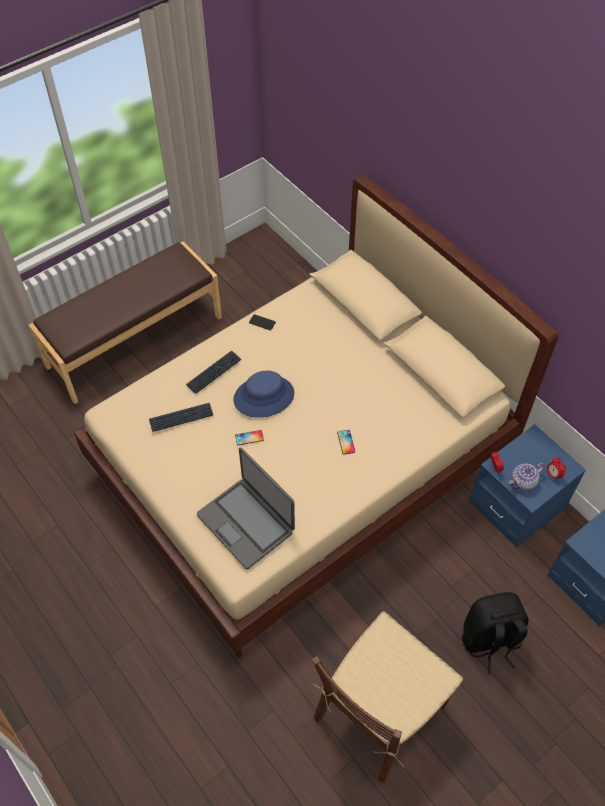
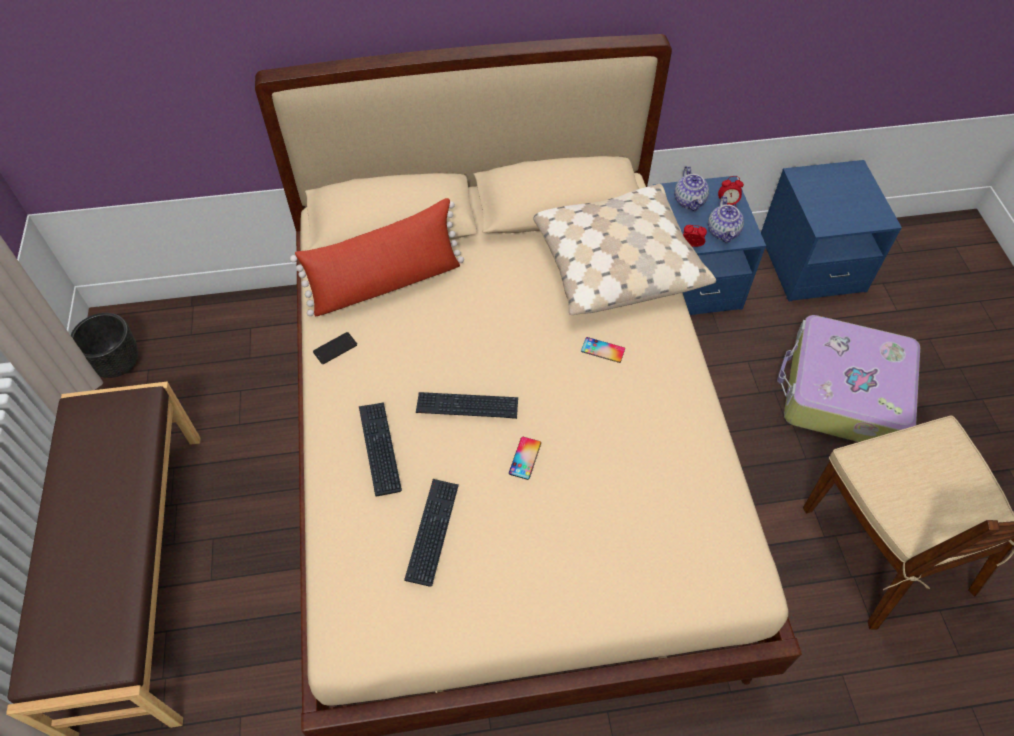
camera: 60 degrees left, 0 degrees up
laptop [197,448,295,569] -> none
blue hat [233,371,294,418] -> keyboard [416,392,518,419]
black backpack [462,592,529,674] -> suitcase [777,315,920,442]
none -> black planter [71,313,138,378]
none -> red pillow [290,198,464,316]
none -> beige pillow [533,184,716,315]
none -> teapot [674,166,709,211]

